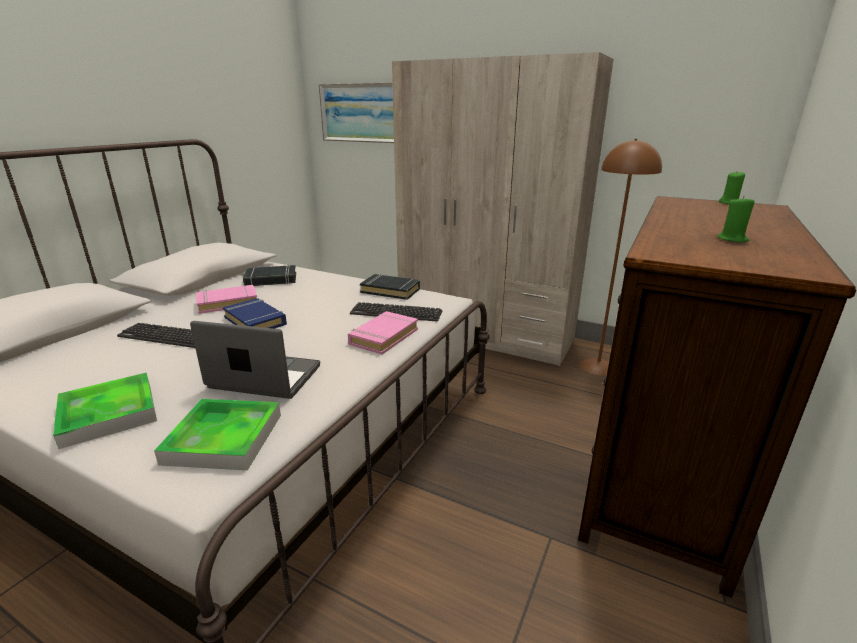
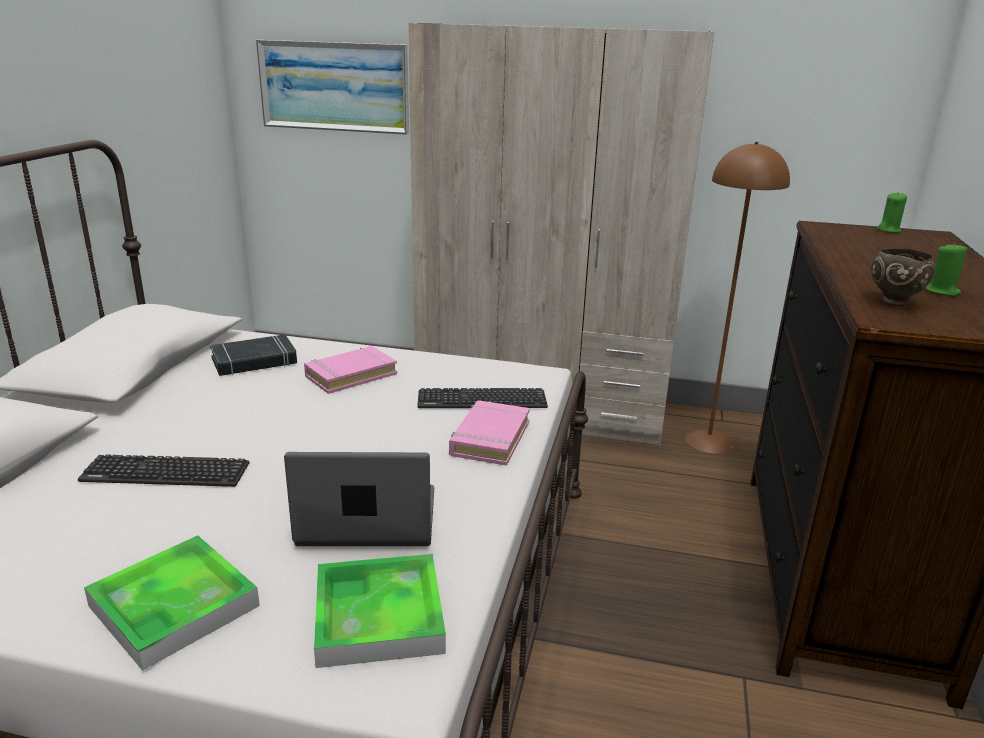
camera: 15 degrees left, 0 degrees up
pink book [196,285,257,314] -> pink book moved to [304,346,397,394]
blue book [223,298,287,329] -> none
black book [360,274,420,300] -> none
none -> brown bowl [871,249,935,306]

